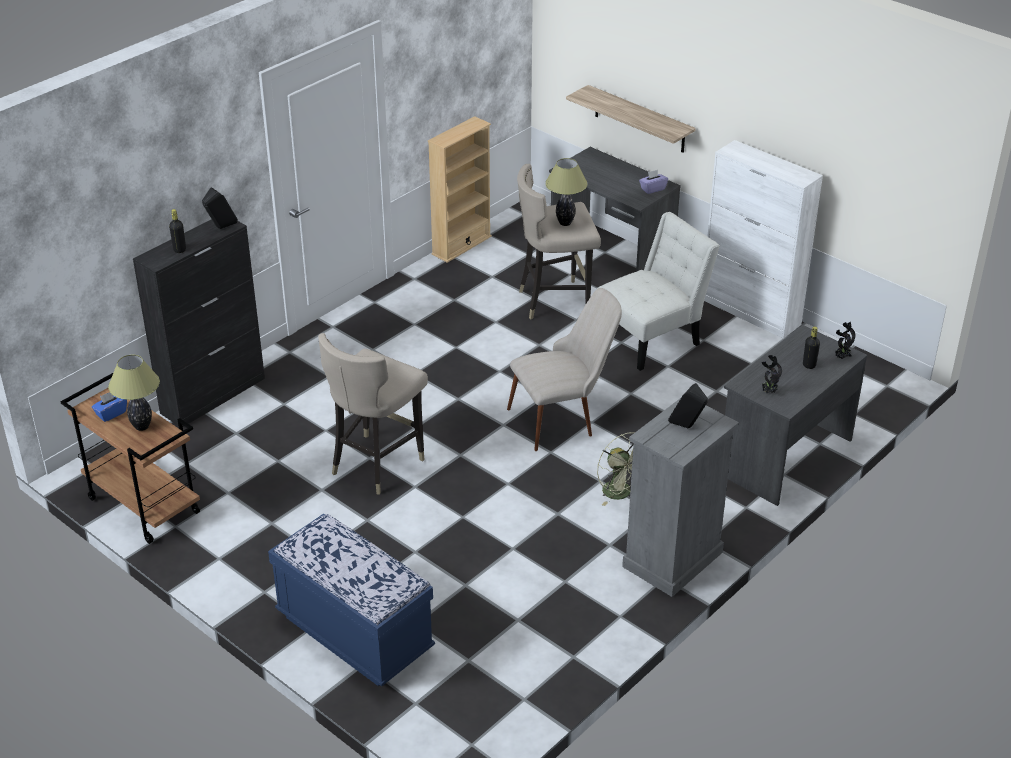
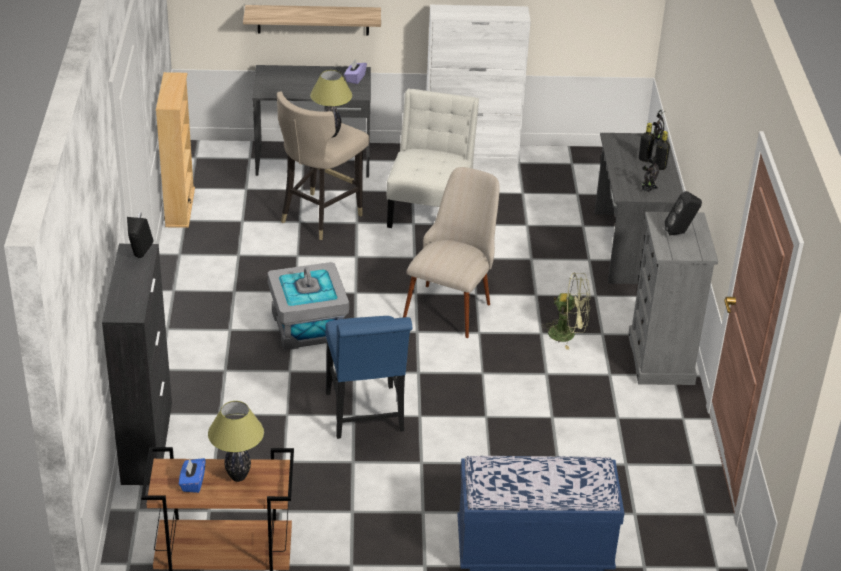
camera: 45 degrees left, 0 degrees up
black bottle [169,209,186,253] -> black bottle moved to [655,131,670,170]
beige stool [318,333,428,495] -> blue chair [325,316,413,439]
none -> grey storage box [268,262,349,350]

